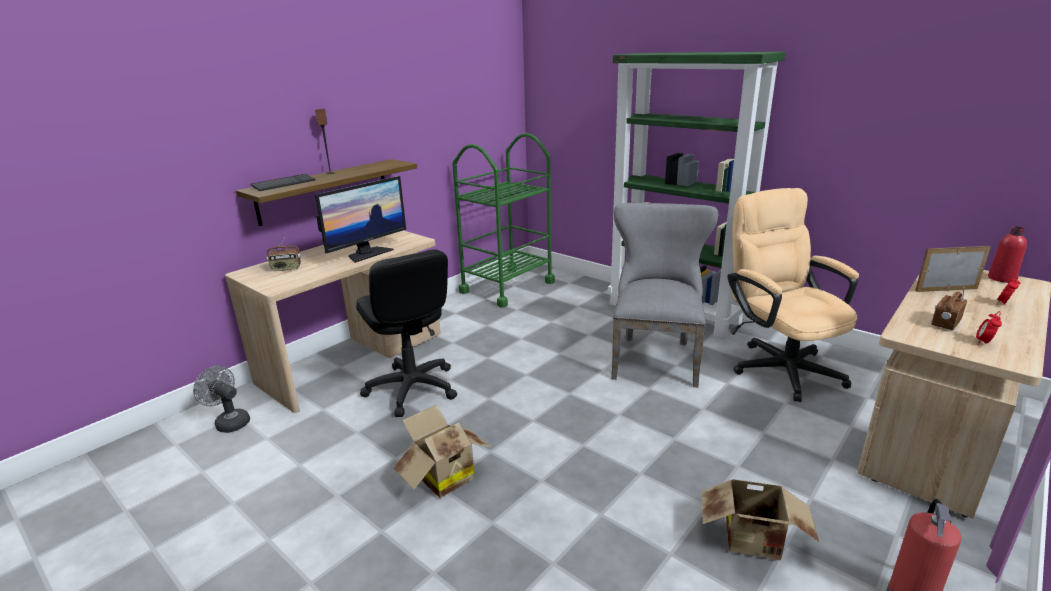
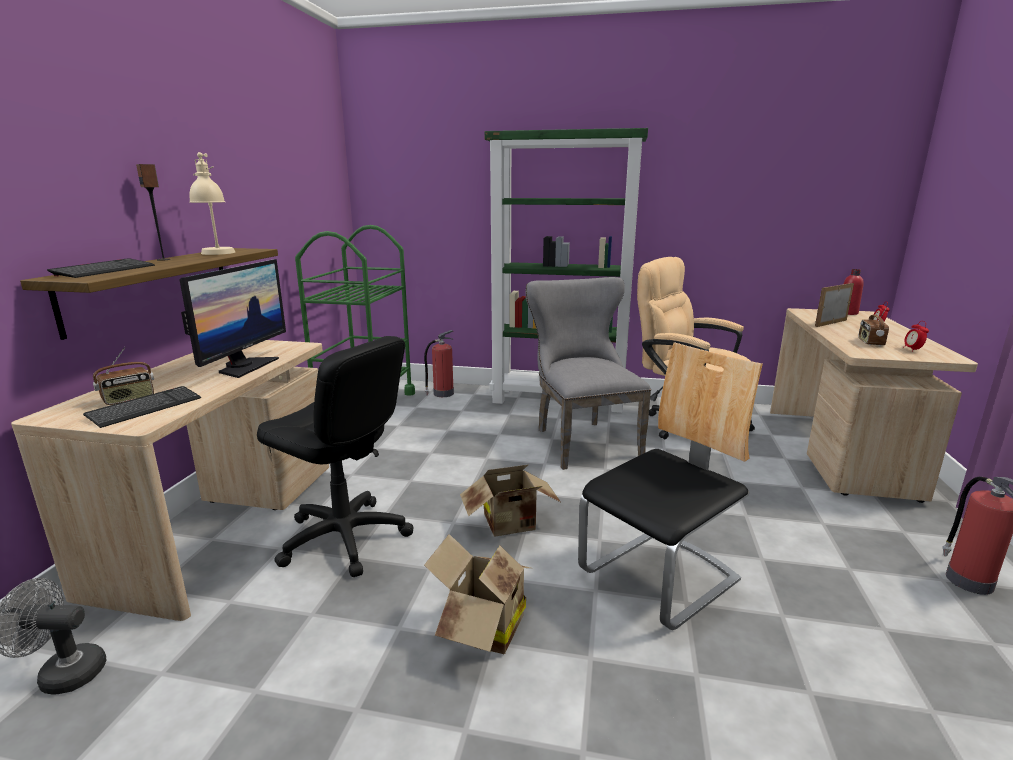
camera: 30 degrees left, 5 degrees down
cardboard box [701,479,819,560] -> cardboard box moved to [460,465,560,536]
none -> keyboard [83,386,201,428]
none -> beige table lamp [189,152,235,255]
none -> fire extinguisher [424,330,454,397]
none -> chair [578,342,763,630]

